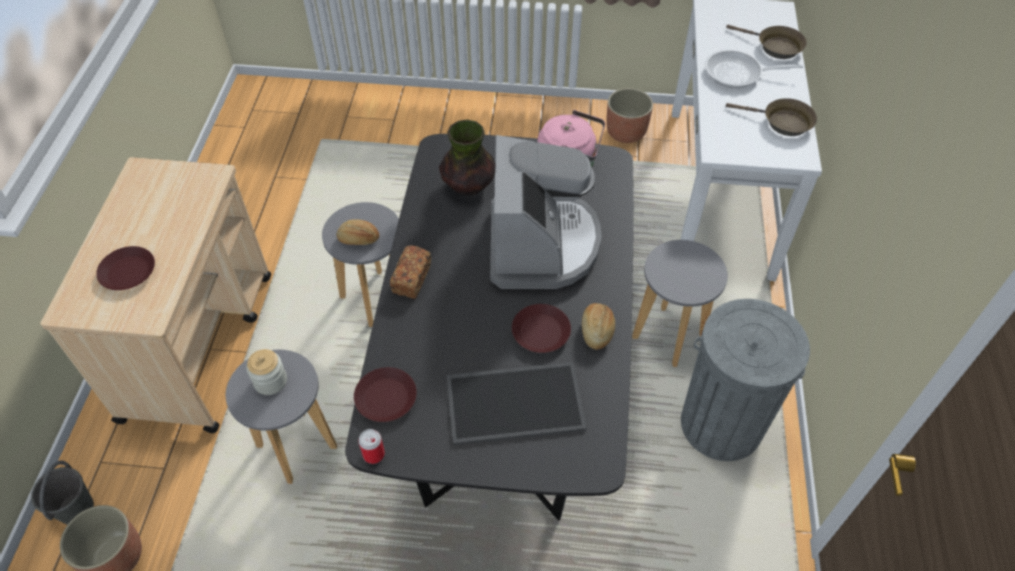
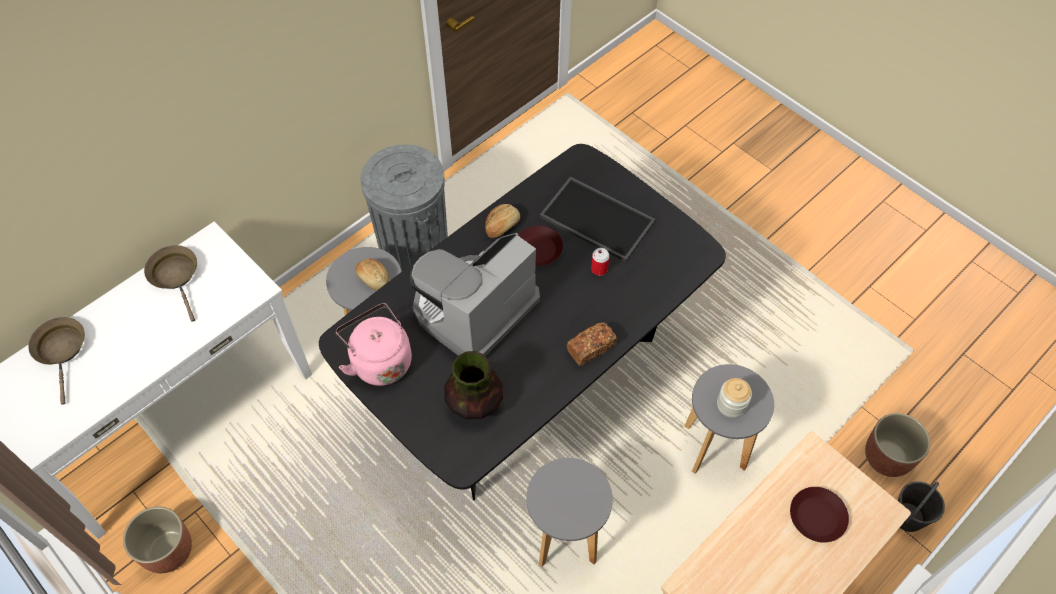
camera: 140 degrees left, 5 degrees up
bread [337,219,379,245] -> bread moved to [355,258,389,291]
brown plate [354,367,417,422] -> none
can [358,429,385,464] -> can moved to [591,248,610,276]
frying pan [705,50,803,88] -> none

